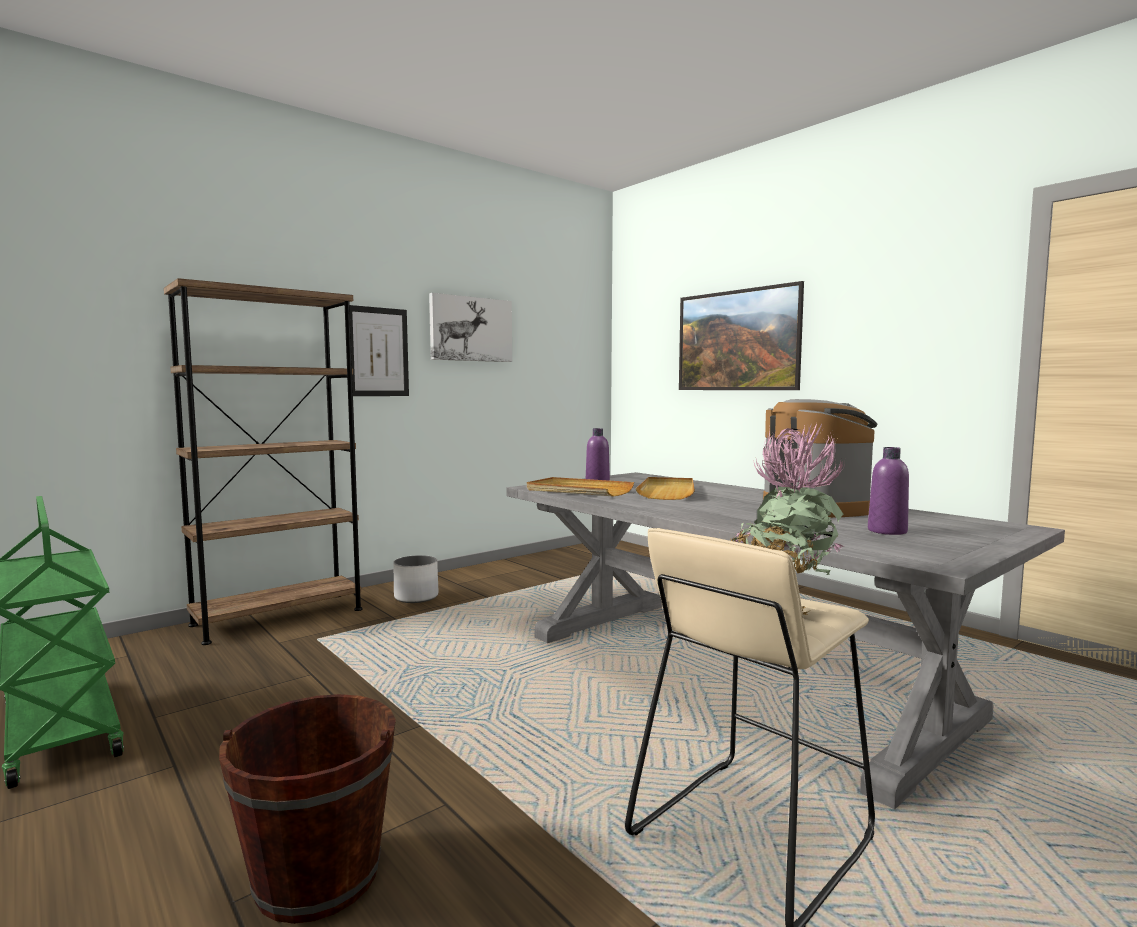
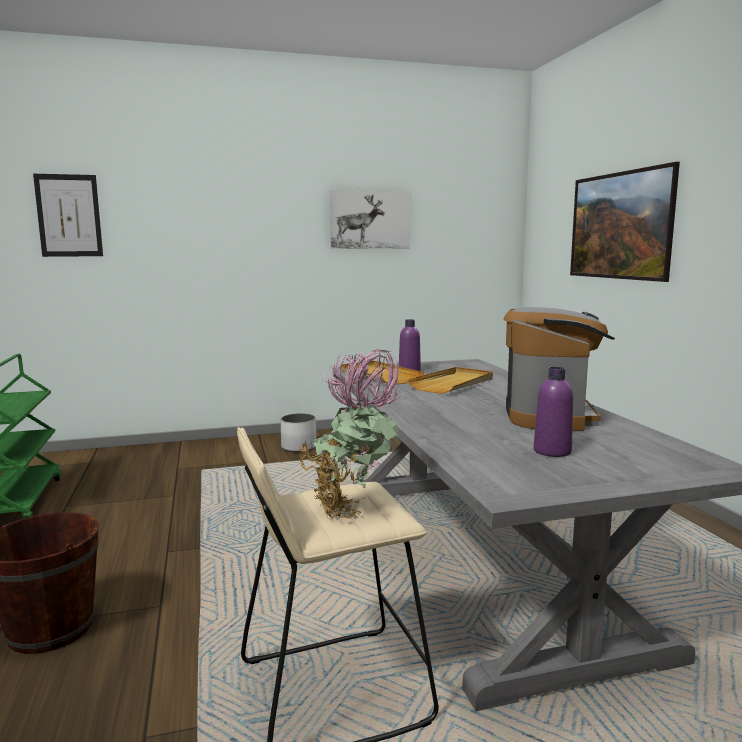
camera: 25 degrees right, 5 degrees up
brown bookcase [164,278,363,645] -> none
picture [350,305,409,396] -> picture moved to [33,174,103,257]

